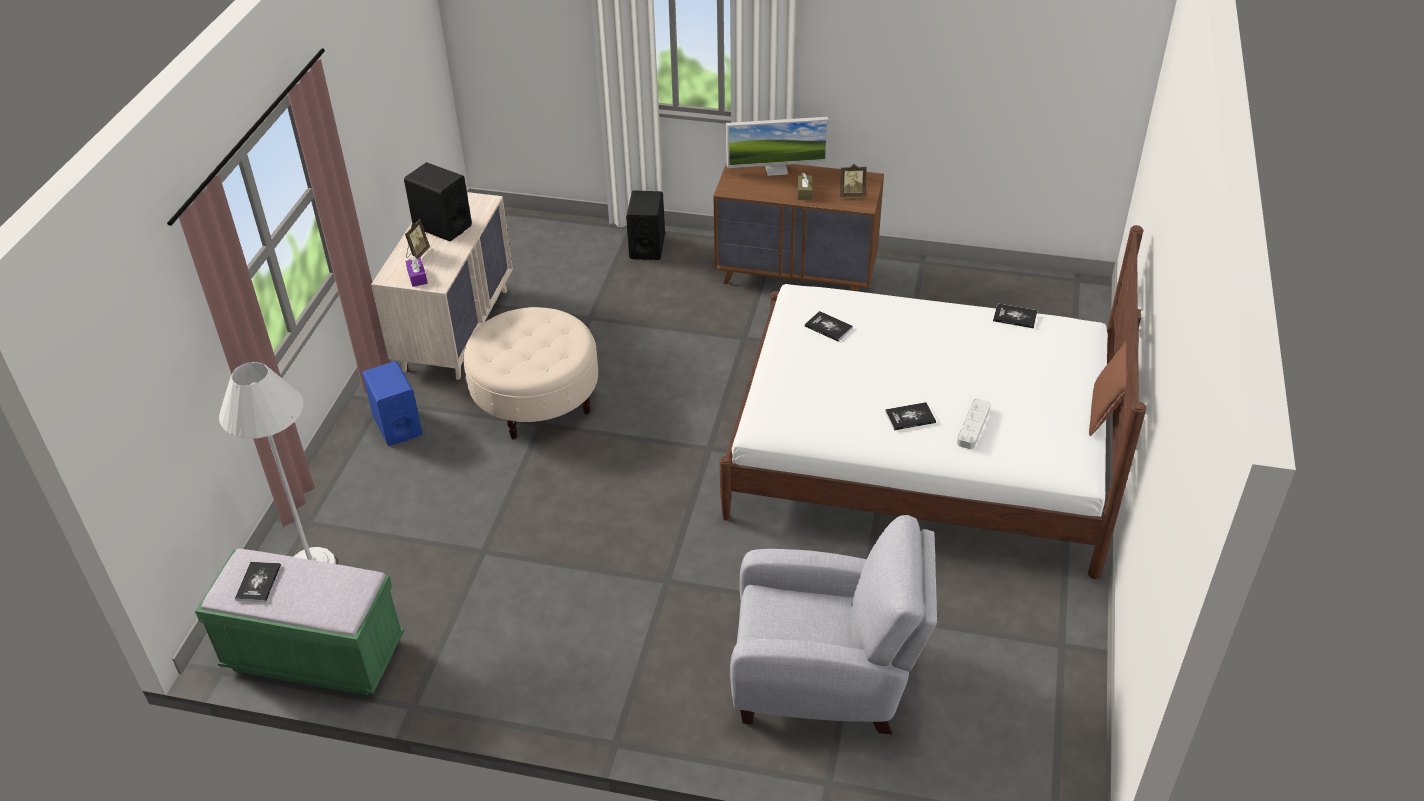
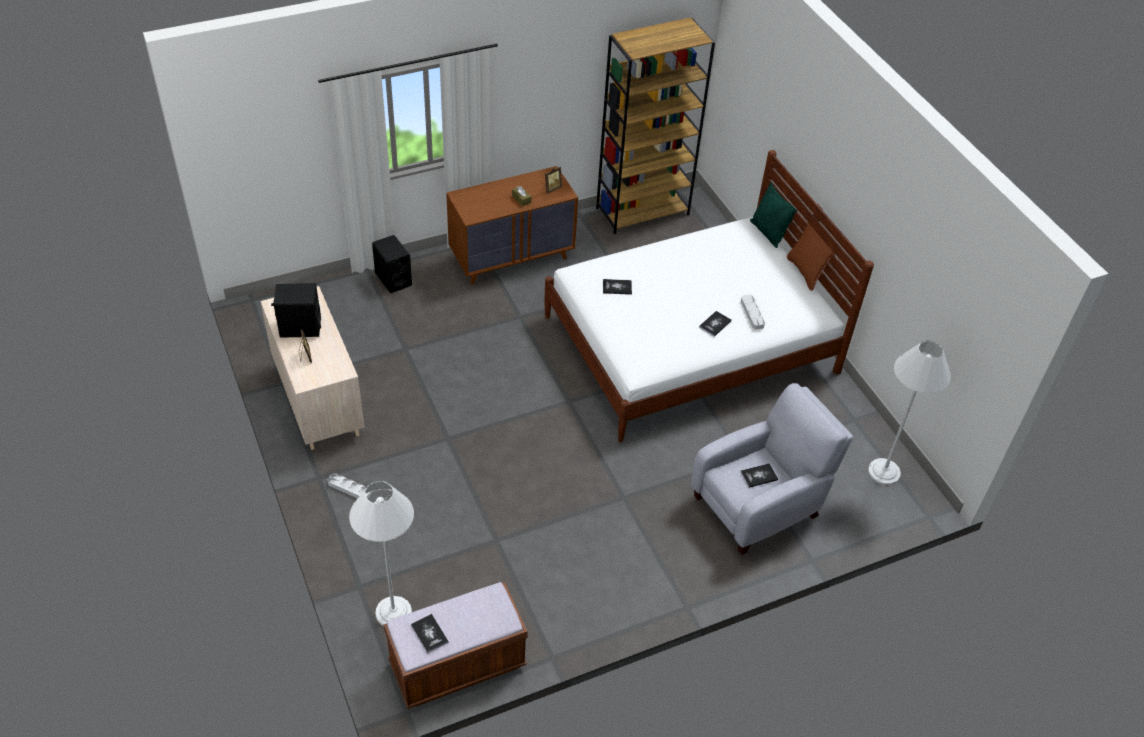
camera: 40 degrees left, 5 degrees up
green bench [195,549,404,696] -> brown bench [384,582,528,709]
blue speaker [362,361,422,446] -> grey tray [328,473,371,499]
purple tissue box [405,256,428,287] -> none
beige ottoman [463,307,598,439] -> none
monitor [726,117,829,176] -> none
book [993,303,1038,329] -> book moved to [740,463,778,488]
none -> brown bookcase [596,17,715,234]
none -> green pillow [750,182,798,248]
none -> white floor lamp [868,340,951,485]

